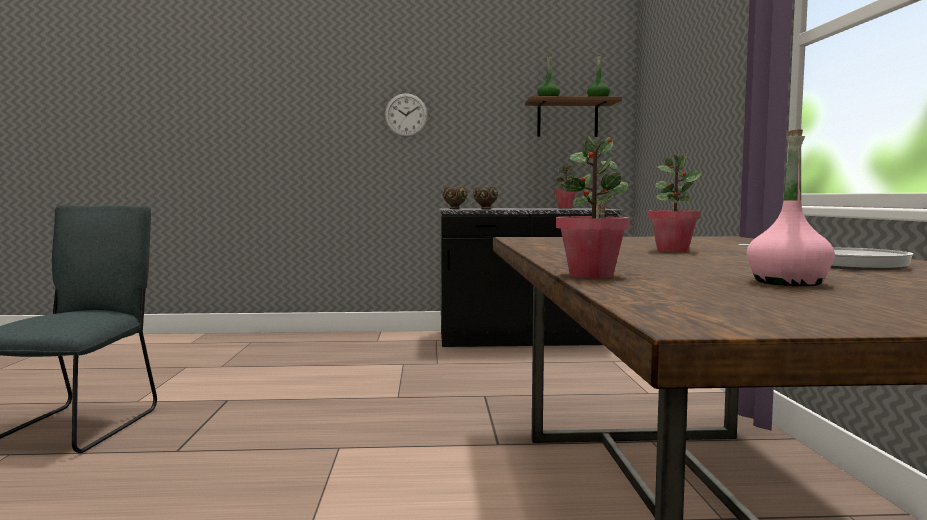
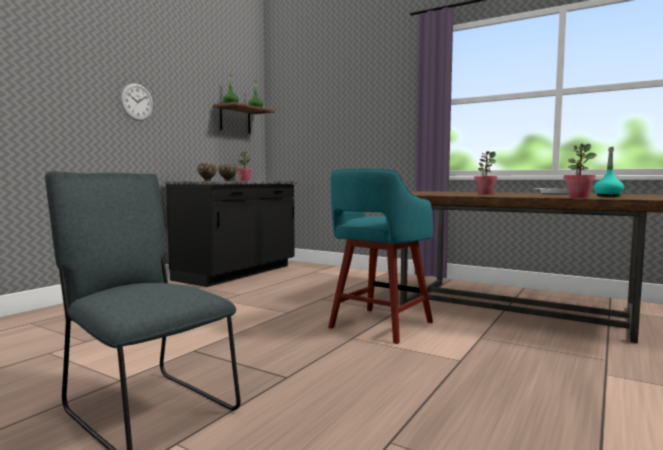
camera: 55 degrees left, 0 degrees up
pink bottle [747,129,835,286] -> turquoise bottle [594,147,624,197]
none -> turquoise stool [328,168,433,344]

